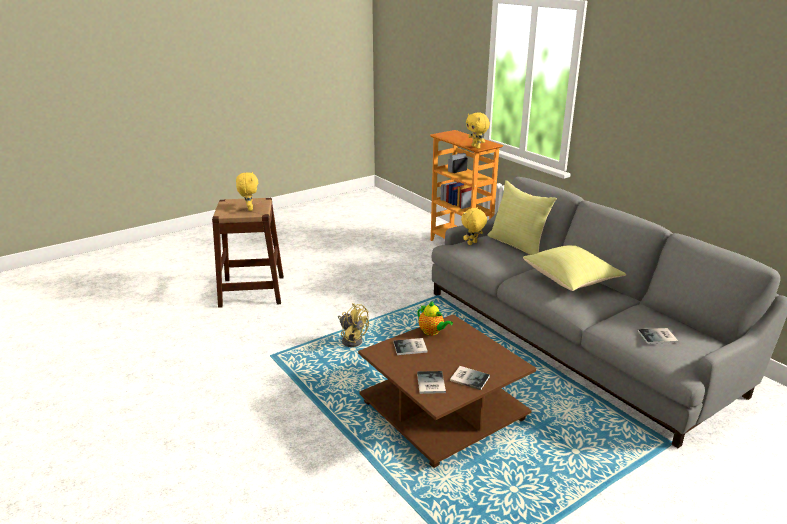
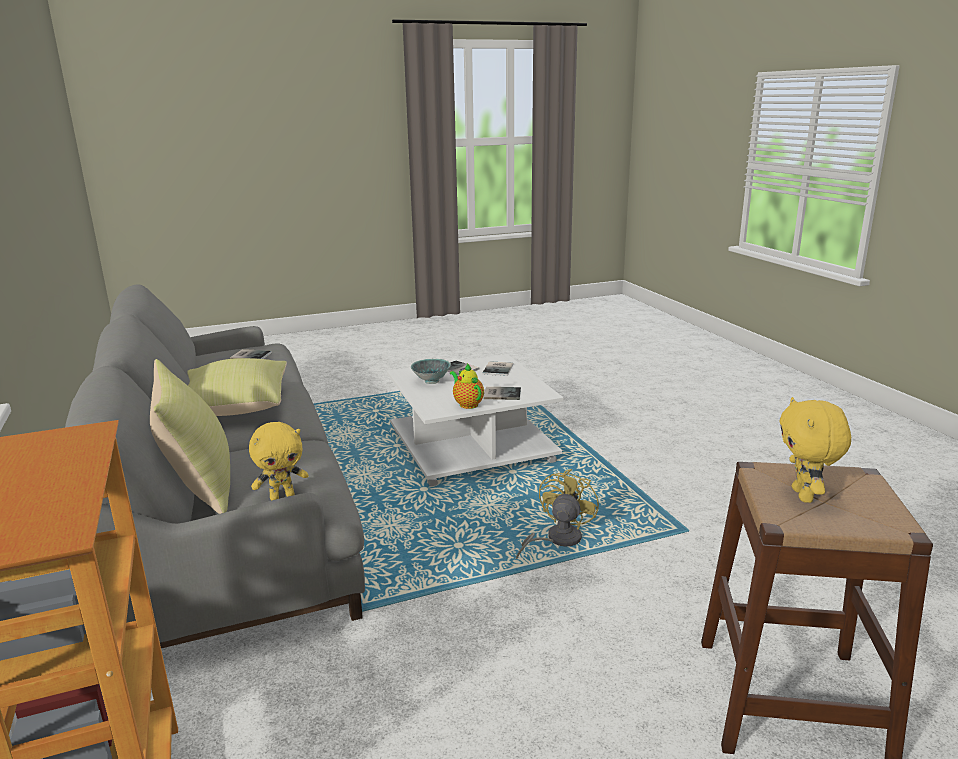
camera: 165 degrees left, 5 degrees down
yellow fan [338,303,369,347] -> yellow fan turned 60 degrees clockwise [516,469,599,559]
brown coffee table [358,314,537,468] -> white coffee table [387,354,564,486]
yellow plush toy [466,112,490,149] -> none
none -> bowl [411,359,451,384]

